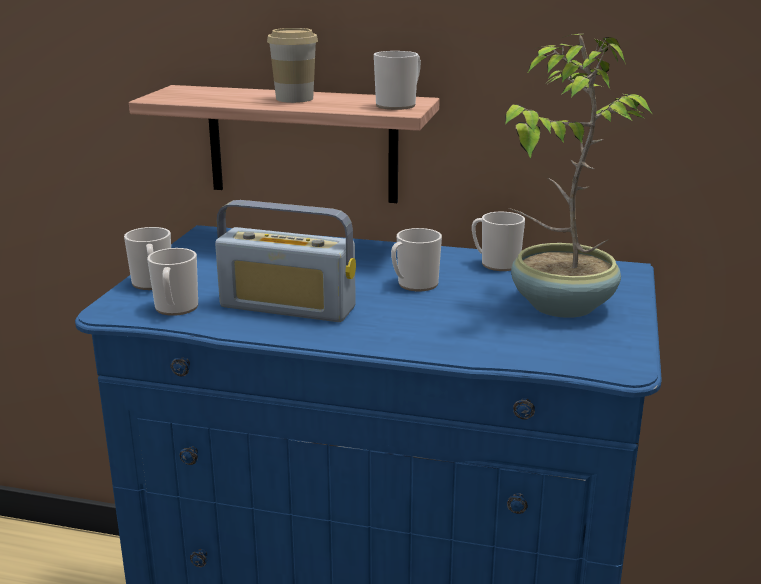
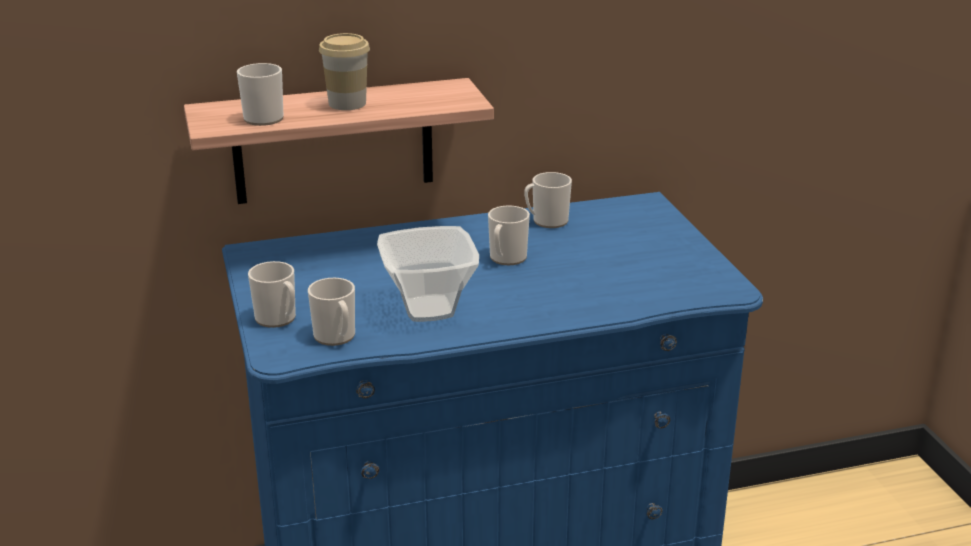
camera: 30 degrees left, 5 degrees up
radio [215,200,356,322] -> bowl [377,226,479,322]
mug [374,51,421,110] -> mug moved to [237,63,284,126]
potted plant [505,34,652,318] -> none

